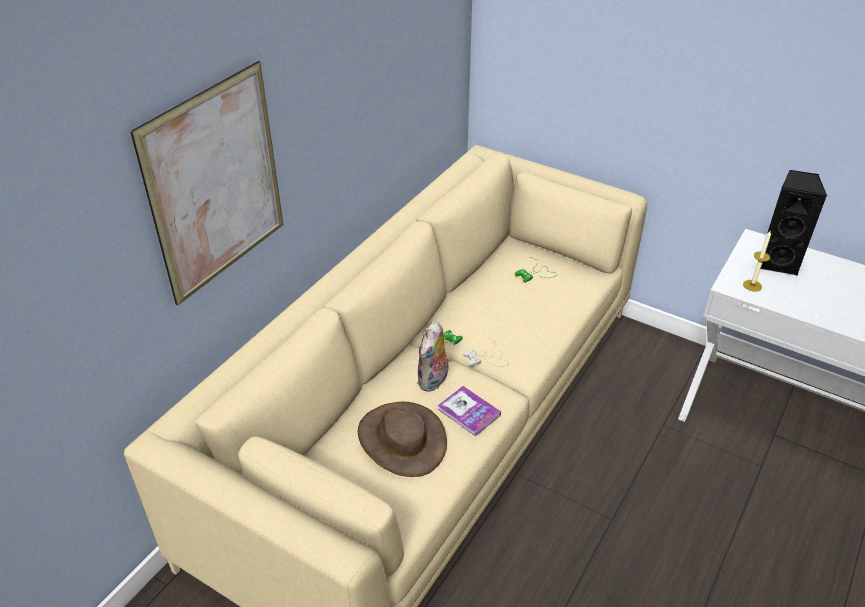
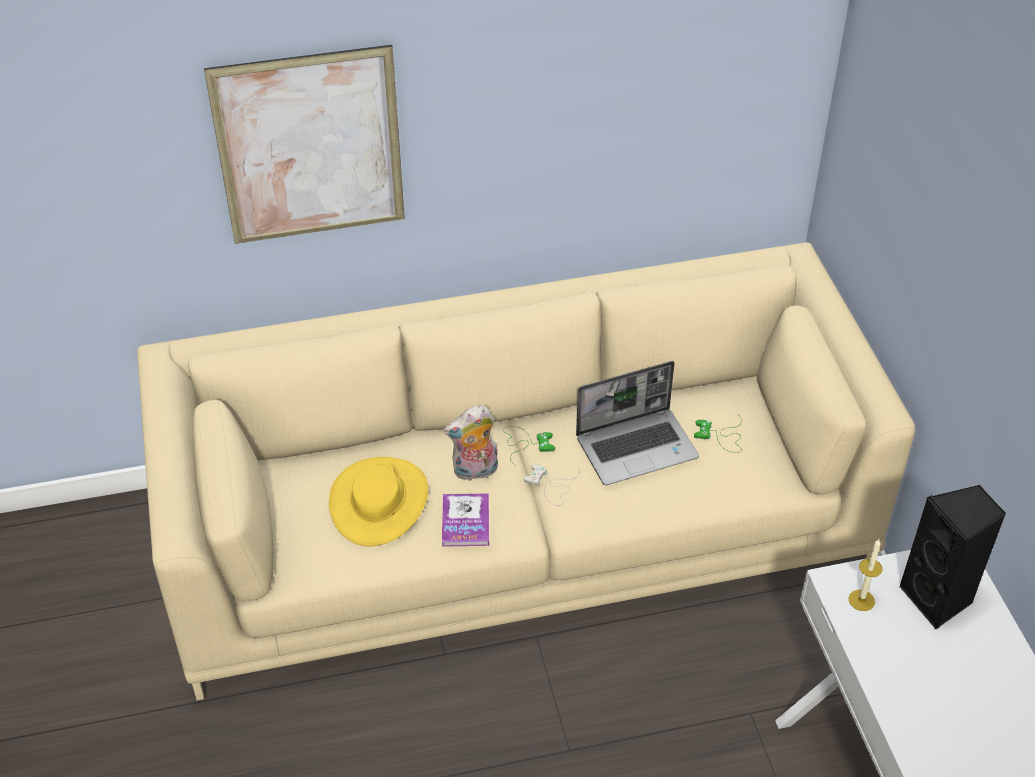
camera: 45 degrees right, 5 degrees up
brown hat [358,402,447,477] -> yellow hat [329,457,428,547]
none -> laptop [576,361,699,485]

